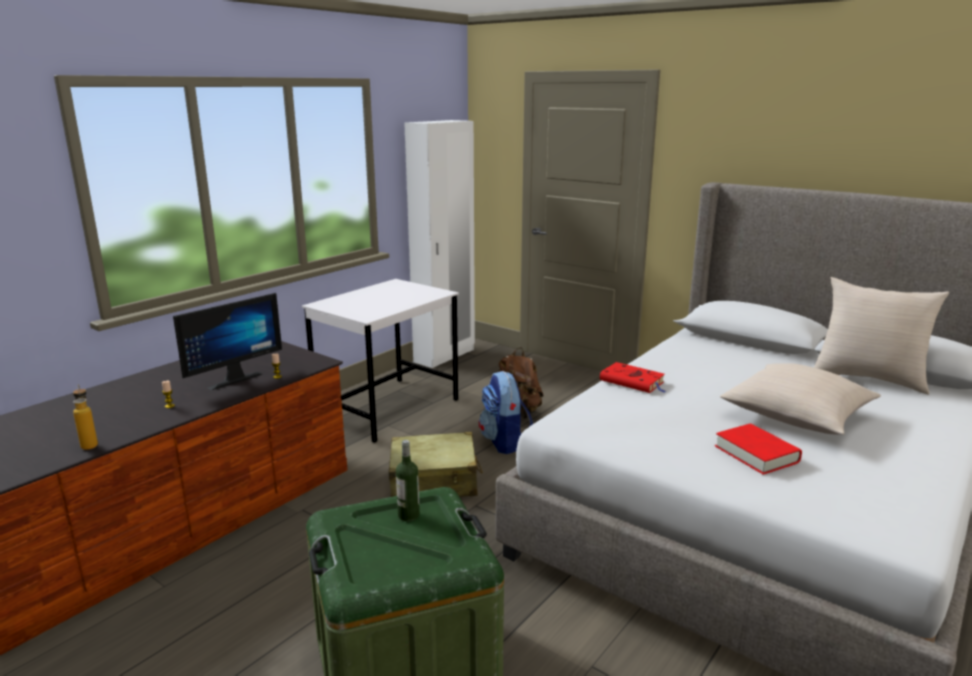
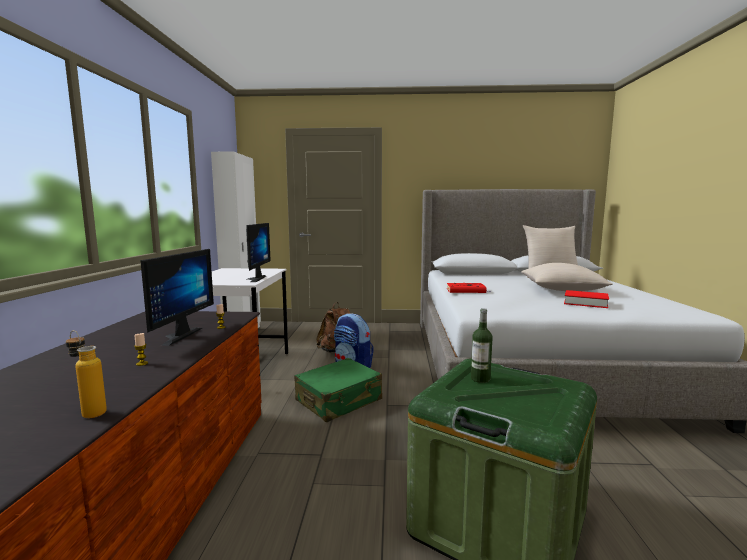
camera: 35 degrees left, 10 degrees down
beige suitcase [389,432,483,497] -> green suitcase [294,358,382,422]
none -> monitor [246,223,271,282]

